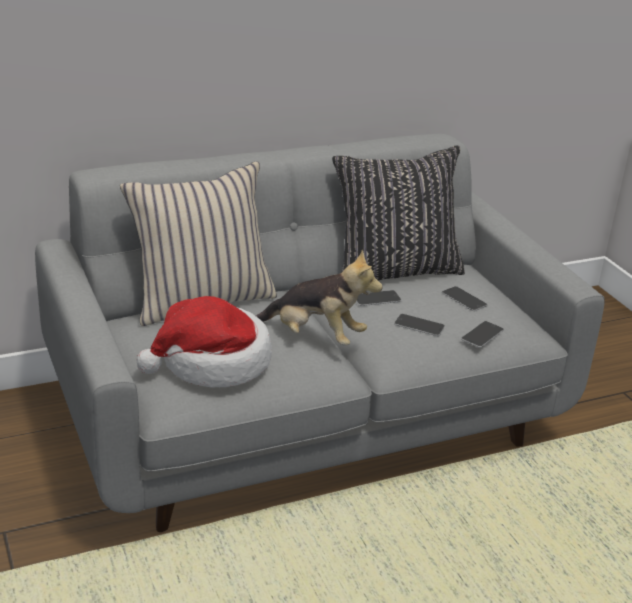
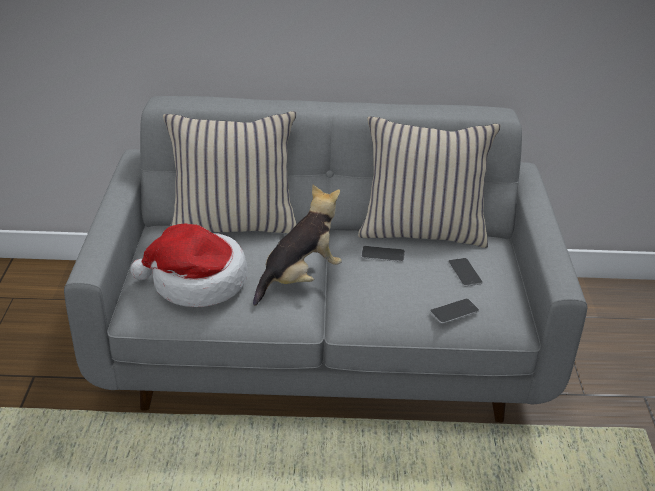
camera: 25 degrees right, 5 degrees up
plush toy [256,250,382,345] -> plush toy turned 90 degrees counterclockwise [253,185,341,306]
black pillow [332,145,465,280] -> beige pillow [358,117,501,248]
phone [394,314,445,336] -> none

